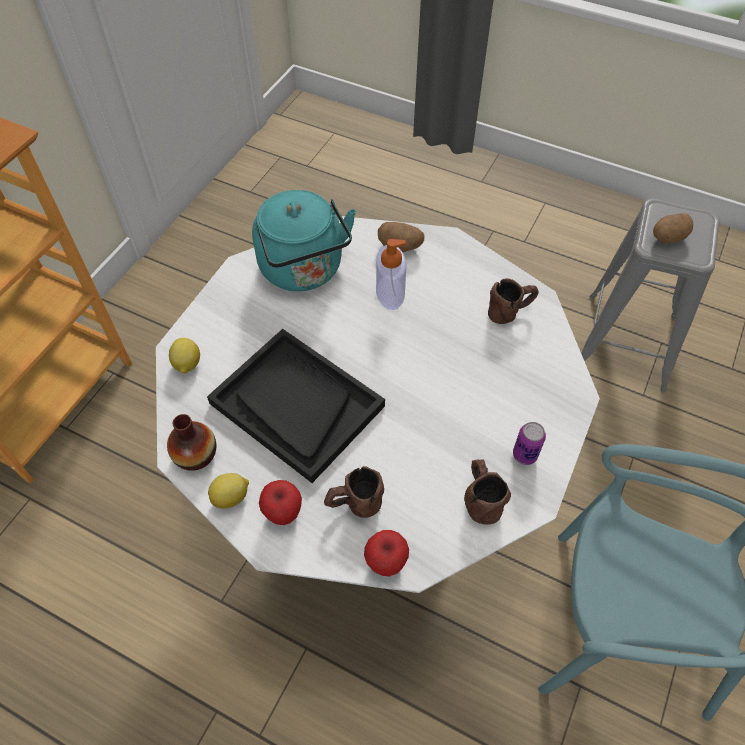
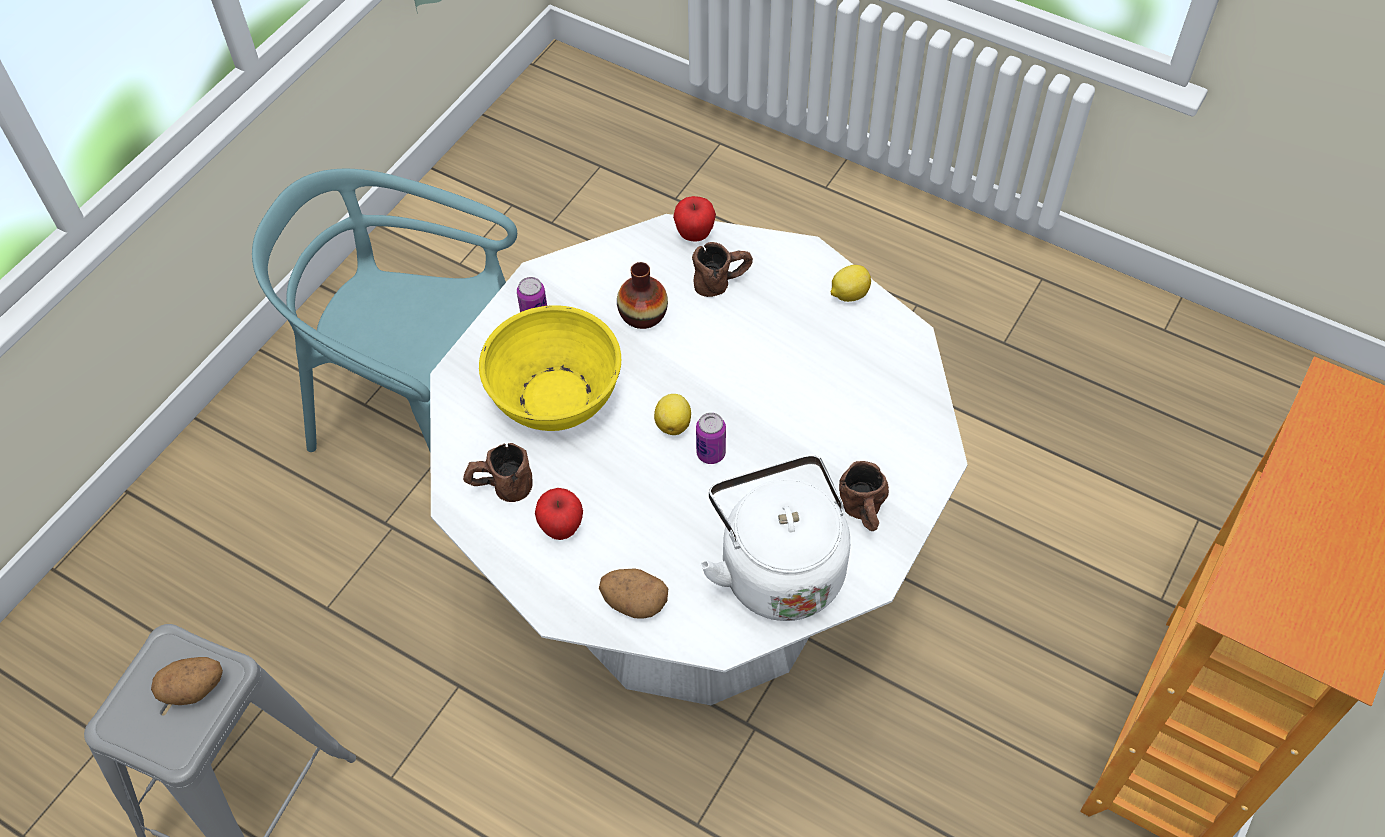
camera: 175 degrees left, 0 degrees up
vase [167,414,216,471] -> vase moved to [617,262,668,329]
lemon [169,338,200,374] -> lemon moved to [654,394,691,435]
black tray [207,329,385,483] -> none
turquoise kettle [252,190,356,291] -> white kettle [700,455,850,621]
apple [259,480,302,525] -> apple moved to [535,488,583,540]
soap dispenser [376,239,406,310] -> none
brown mug [464,460,511,525] -> brown mug moved to [839,461,889,531]
none -> yellow bowl [479,305,621,431]
none -> can [696,413,726,464]

